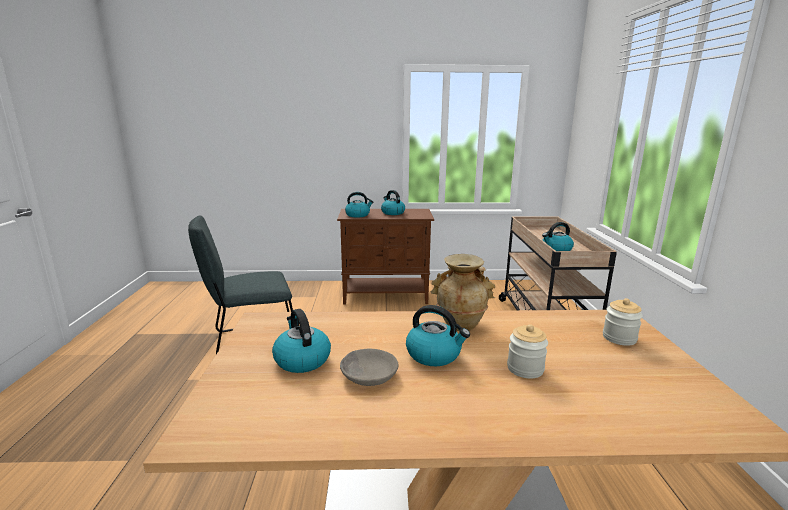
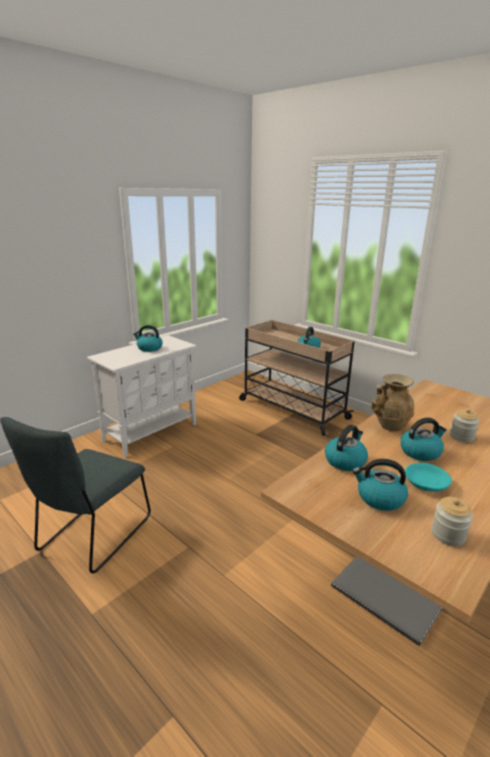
camera: 45 degrees left, 5 degrees up
brown cabinet [337,209,434,304] -> white cabinet [87,335,197,458]
grey bowl [340,349,398,386] -> turquoise bowl [405,463,452,492]
kettle [345,192,374,218] -> kettle moved to [325,425,368,471]
jar [603,298,643,346] -> jar moved to [431,497,473,546]

